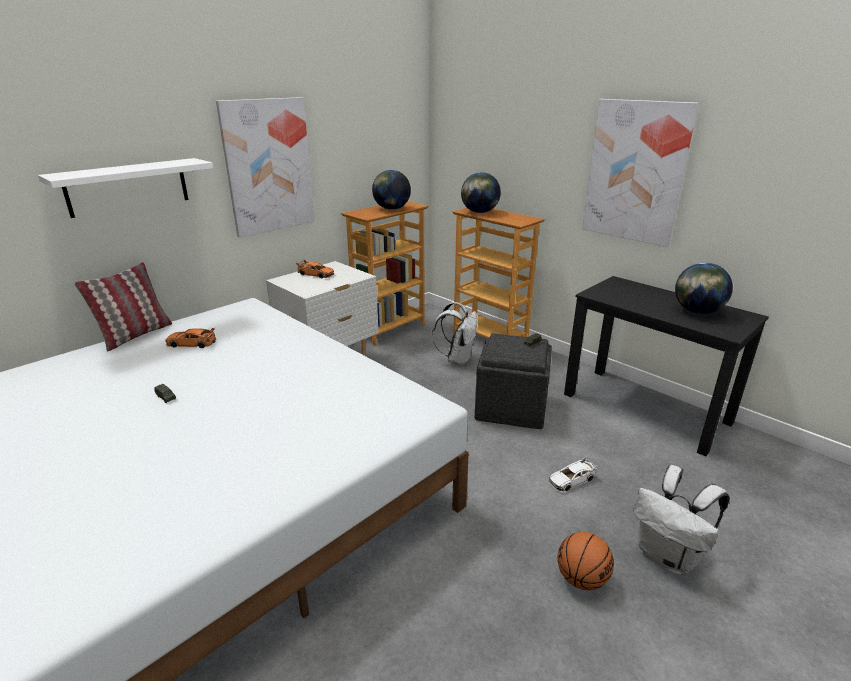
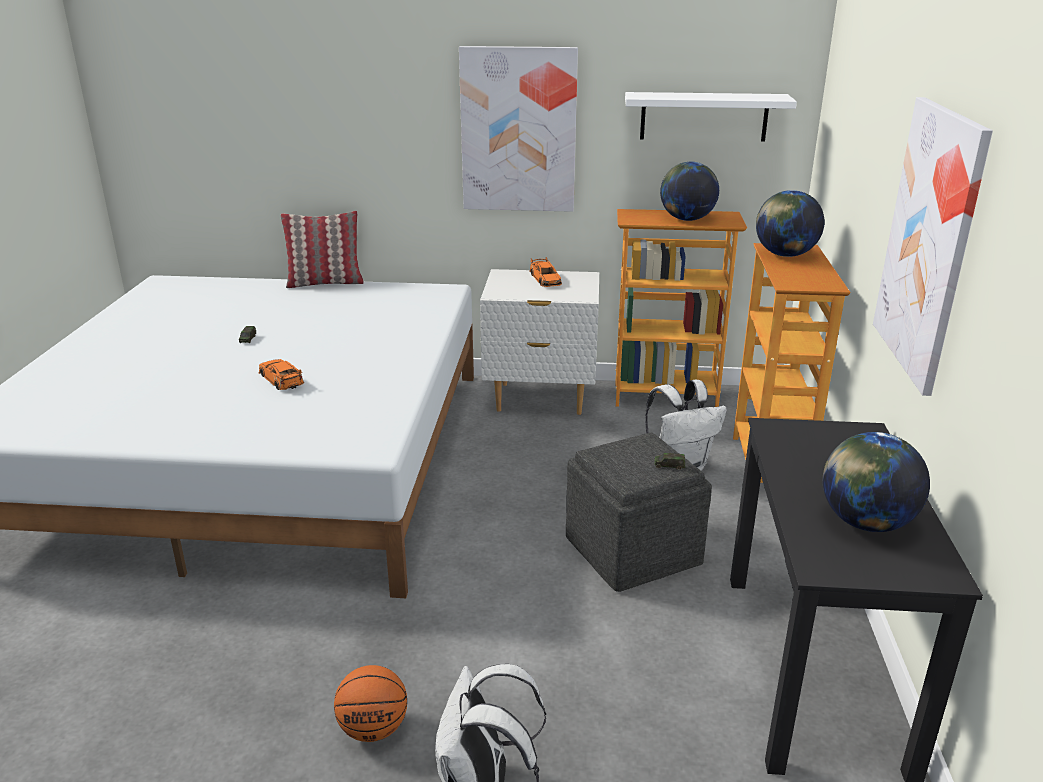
camera: 50 degrees right, 0 degrees up
white shelf [38,158,213,218] -> white shelf moved to [625,92,797,142]
orange toy car [165,328,216,348] -> orange toy car moved to [258,359,304,390]
white toy car [548,456,598,492] -> none

